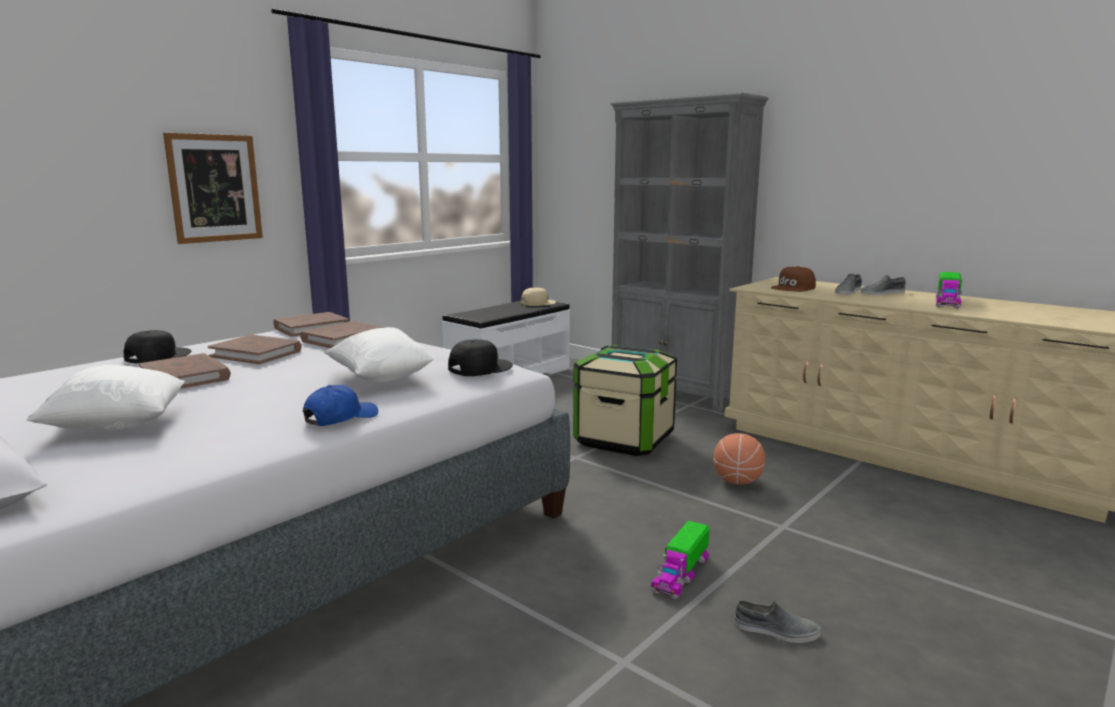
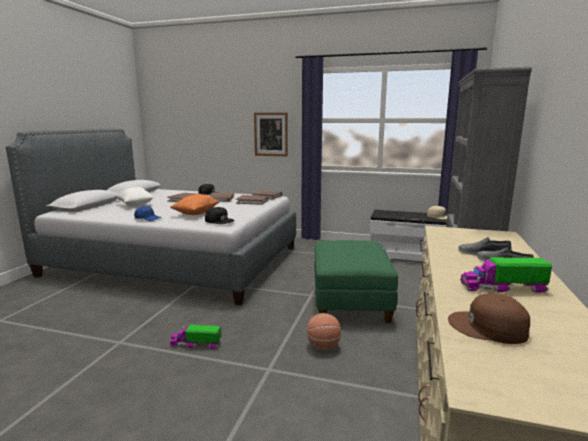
camera: 65 degrees right, 0 degrees up
white pillow [324,327,435,383] -> orange pillow [170,194,220,215]
storage box [573,345,677,456] -> green ottoman [314,240,398,323]
grey shoe [735,600,821,643] -> none
brown cap [771,266,816,292] -> brown cap moved to [448,294,530,344]

